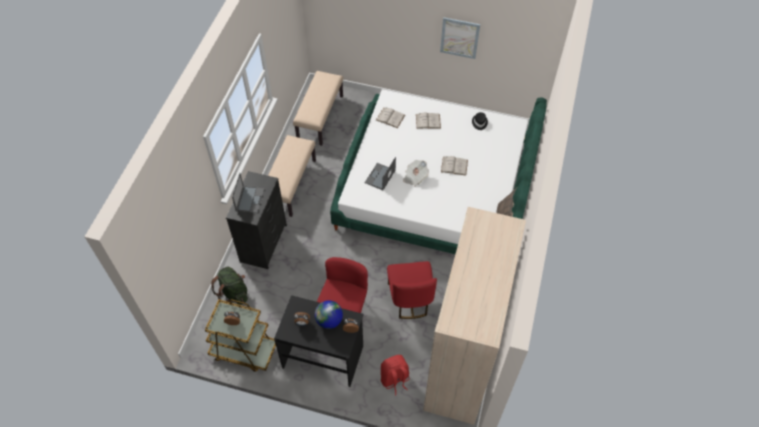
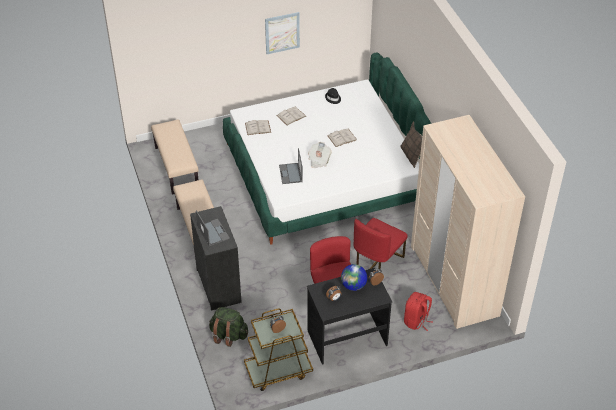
camera: 35 degrees left, 10 degrees down
red chair [387,261,437,319] -> red chair turned 75 degrees clockwise [354,218,408,269]

